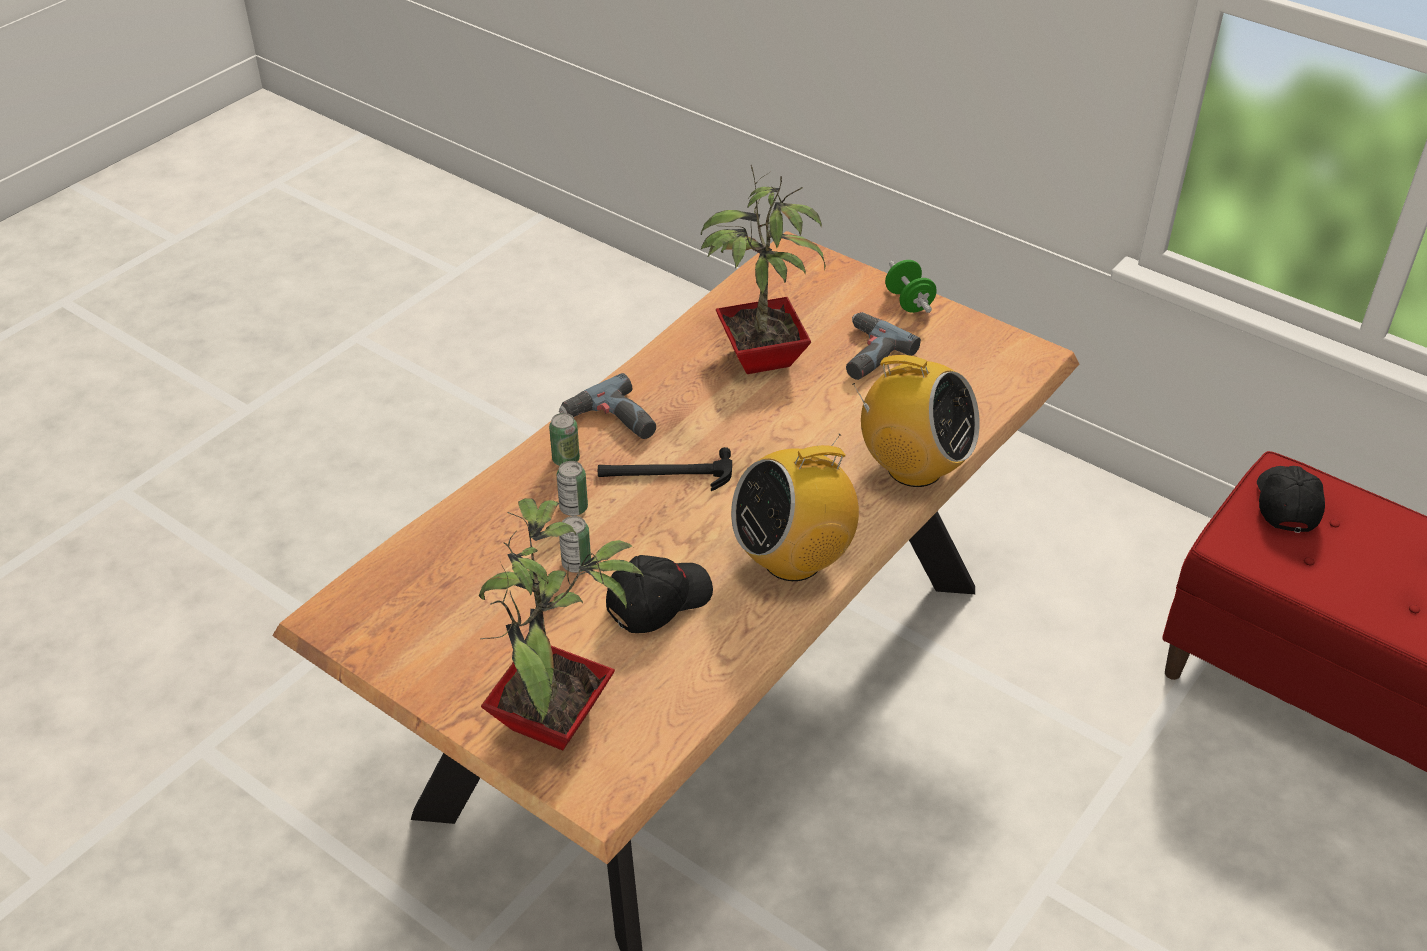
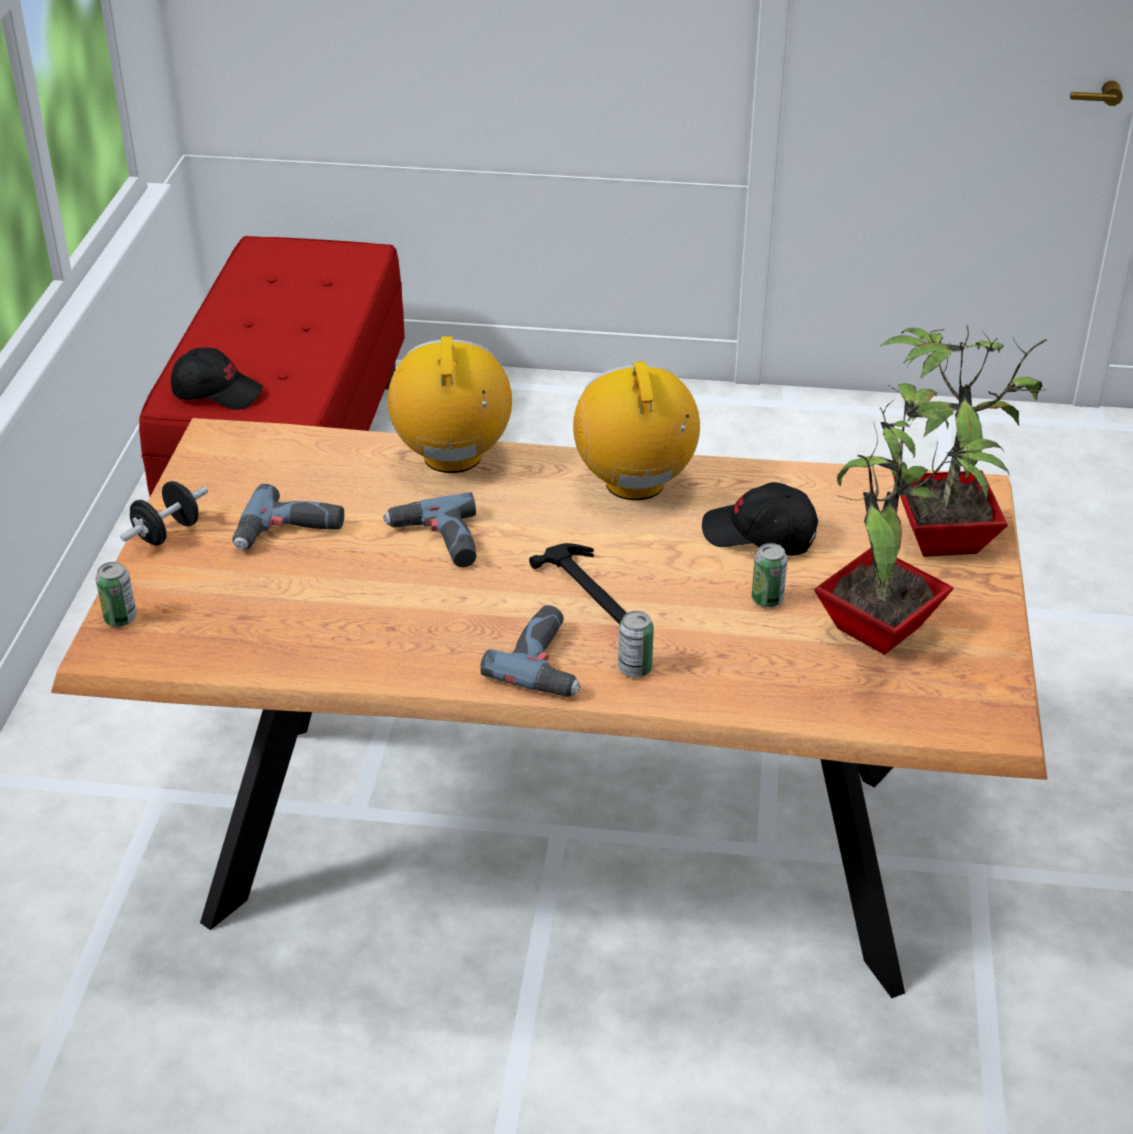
camera: 120 degrees left, 5 degrees down
can [557,461,588,516] -> can moved to [96,562,137,627]
potted plant [701,165,826,374] -> potted plant moved to [814,383,1009,655]
radio [731,434,859,581] -> radio turned 135 degrees counterclockwise [573,361,700,500]
green dumbbell [885,260,937,313] -> black dumbbell [120,481,208,546]
black cap [1257,466,1325,533] -> black cap turned 150 degrees counterclockwise [171,347,263,410]
none -> power drill [383,492,477,567]

